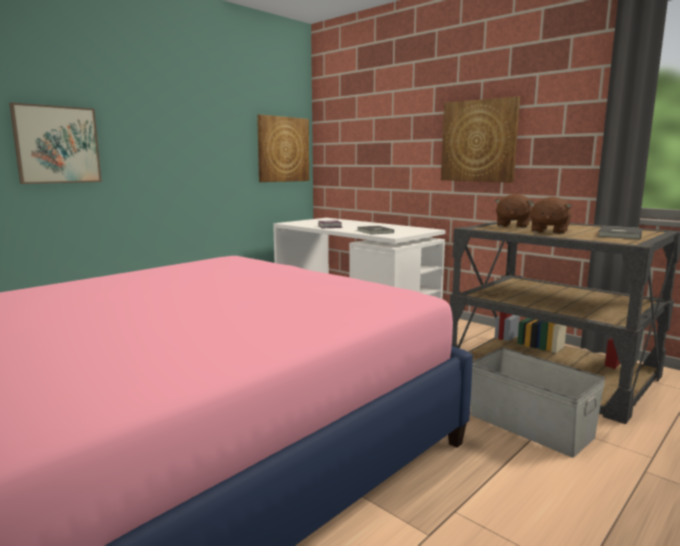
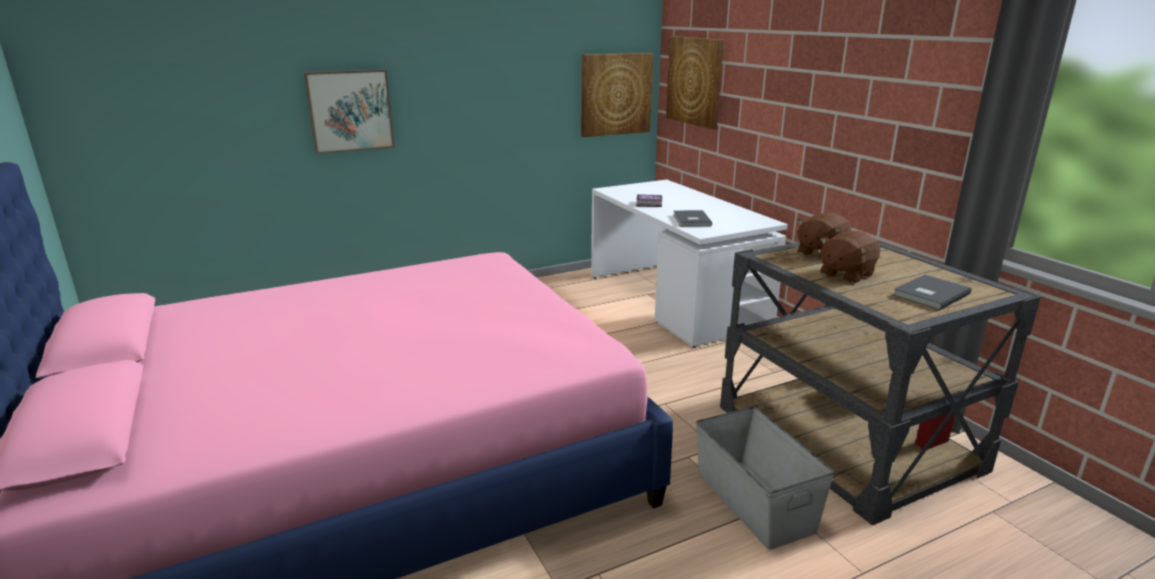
camera: 20 degrees right, 10 degrees up
picture [441,97,520,183] -> picture moved to [666,36,724,129]

